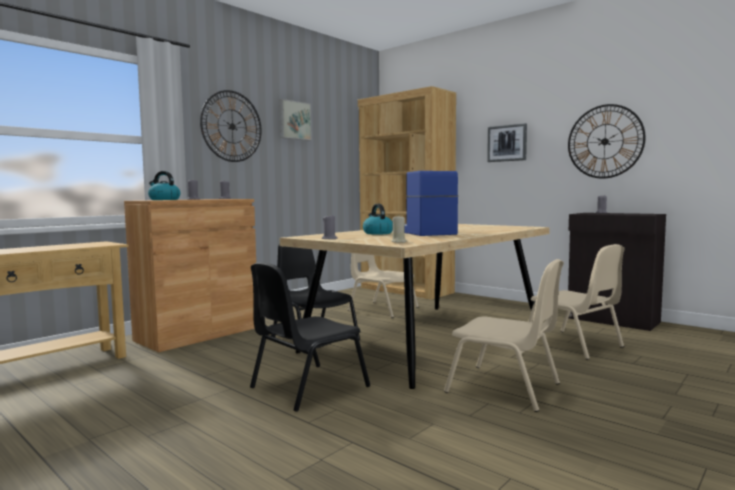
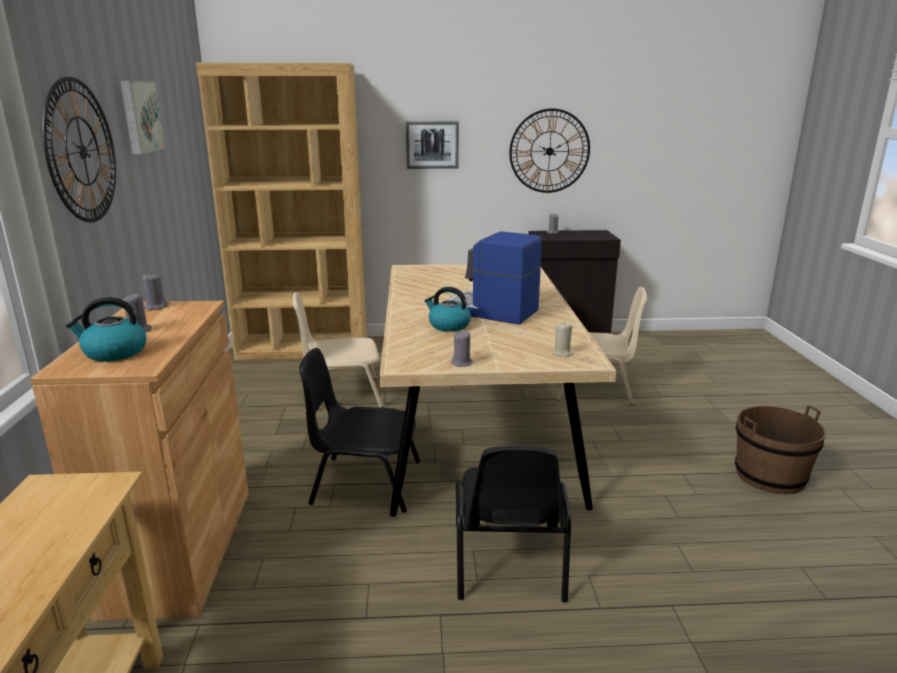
camera: 45 degrees left, 15 degrees up
beige chair [444,259,564,412] -> none
none -> brown bucket [735,405,826,494]

